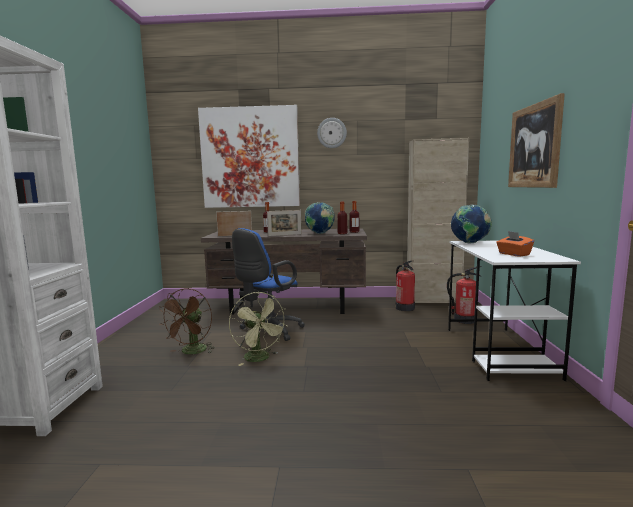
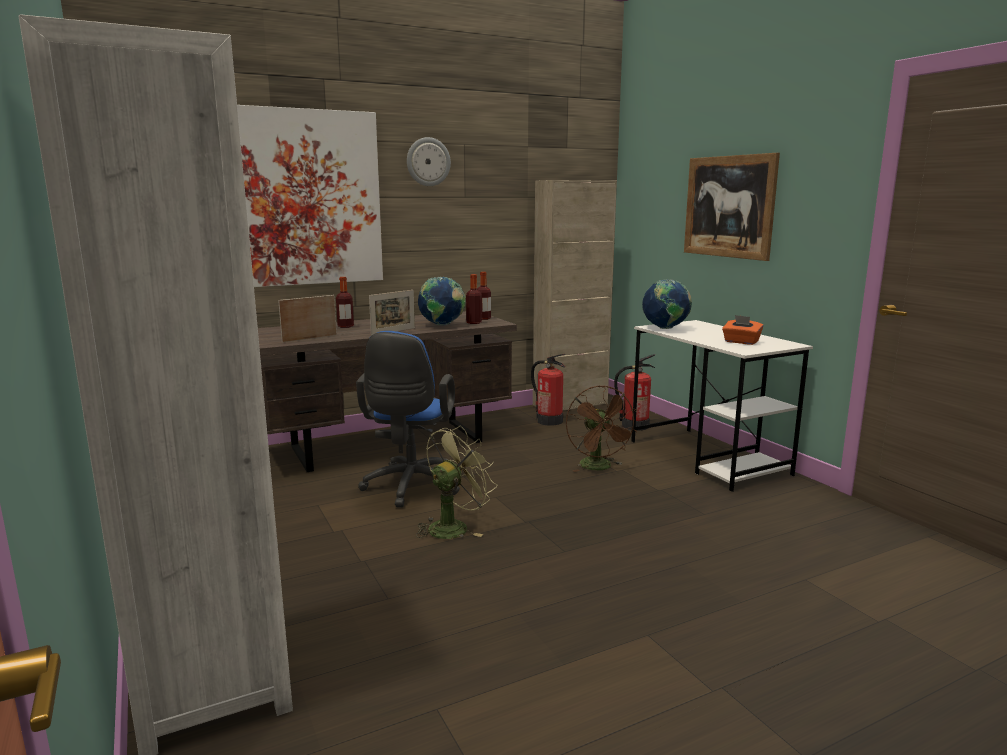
camera: 30 degrees left, 5 degrees up
brown fan [158,288,215,354] -> brown fan moved to [566,385,637,472]
green fan [229,292,288,366] -> green fan turned 75 degrees counterclockwise [416,426,497,539]

